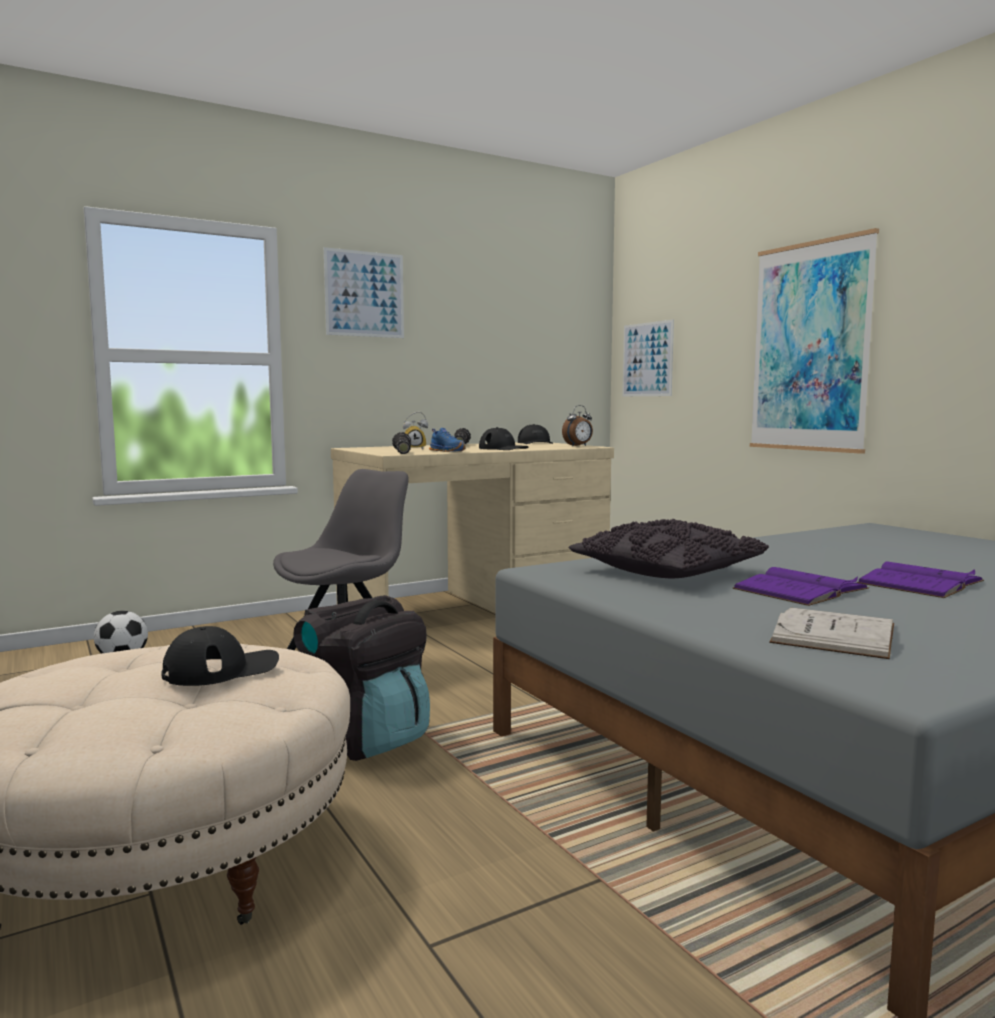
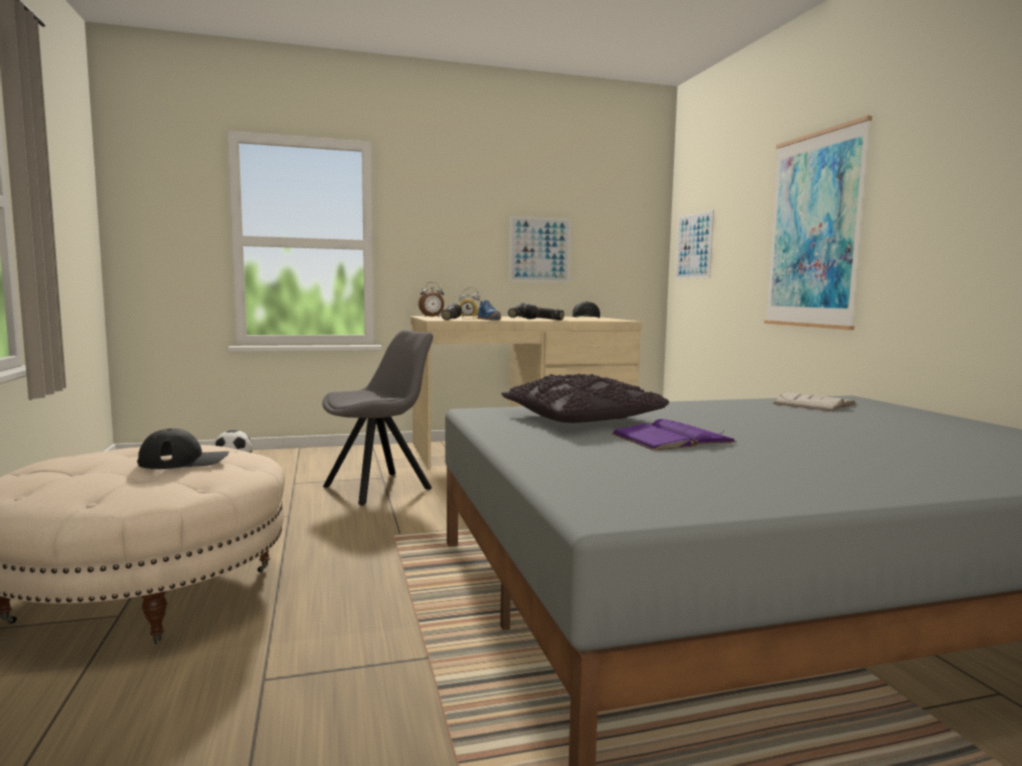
camera: 15 degrees right, 0 degrees up
black backpack [293,595,430,761] -> none
picture [324,247,404,338] -> picture moved to [509,216,571,283]
black cap [479,427,529,450] -> flashlight [521,304,564,320]
alarm clock [562,405,593,446] -> alarm clock moved to [418,282,444,317]
white book [769,608,894,659] -> white book moved to [773,392,856,411]
purple book [857,562,984,598] -> none

